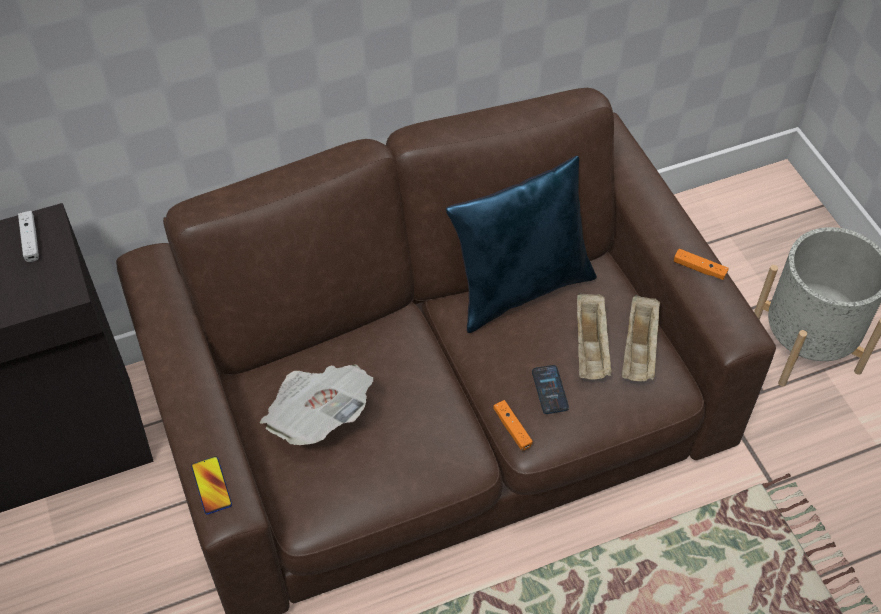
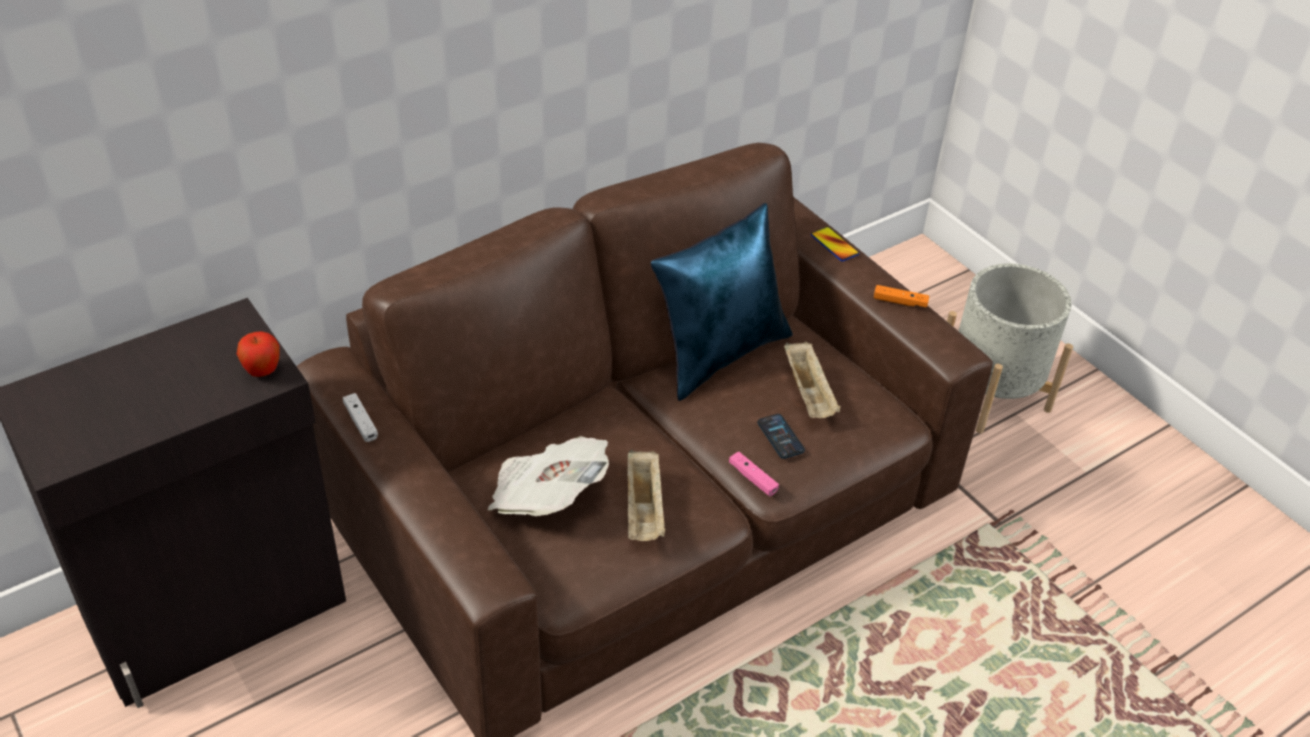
camera: 15 degrees left, 10 degrees down
white game controller [18,211,39,262] -> white game controller moved to [343,393,378,442]
phone [191,456,232,515] -> phone moved to [811,227,859,262]
orange game controller [493,400,533,451] -> pink game controller [729,452,779,496]
beige tray [622,294,660,381] -> beige tray moved to [628,450,665,541]
none -> apple [237,331,280,377]

